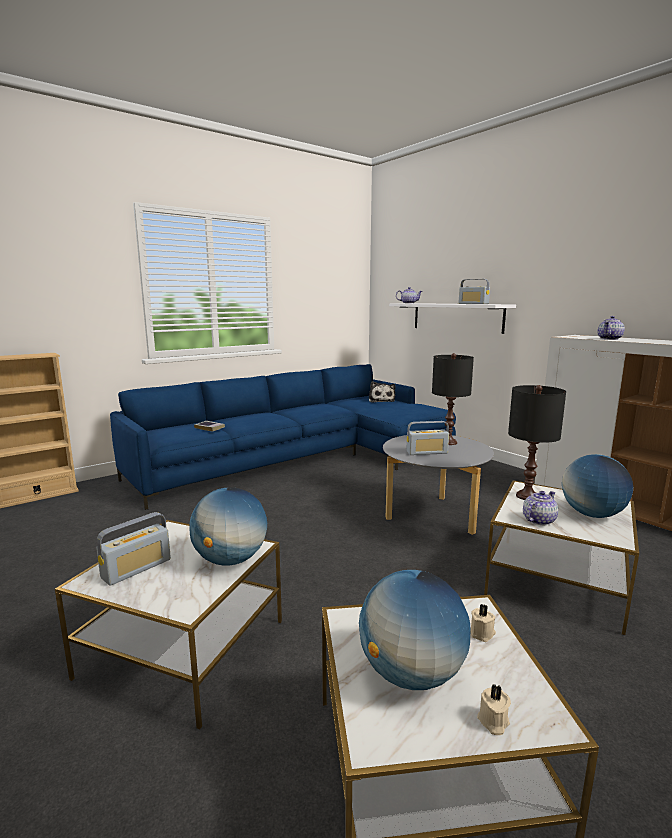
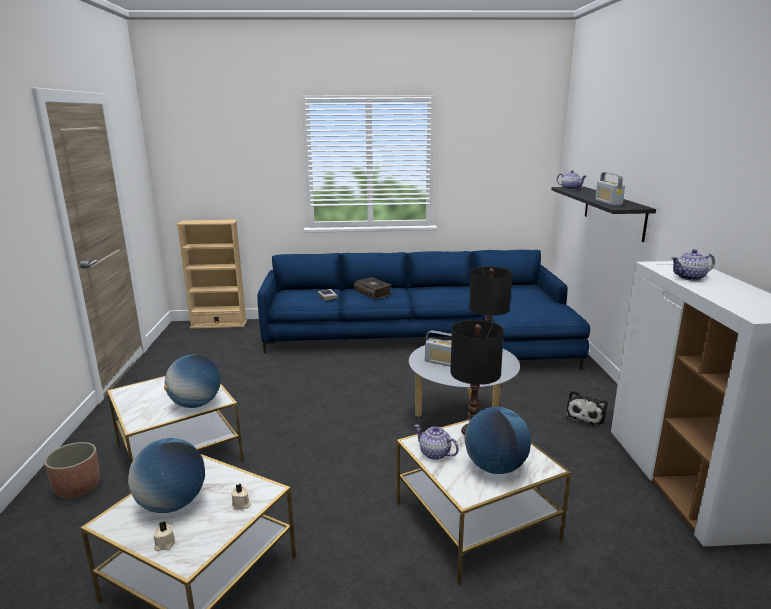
camera: 35 degrees right, 5 degrees up
radio [96,512,171,586] -> none
plush toy [369,381,396,403] -> plush toy moved to [566,390,607,427]
white shelf [389,303,516,334] -> black shelf [551,187,656,242]
teapot [523,491,558,525] -> teapot turned 135 degrees counterclockwise [414,425,459,460]
none -> planter [44,442,100,498]
none -> book [354,277,392,299]

